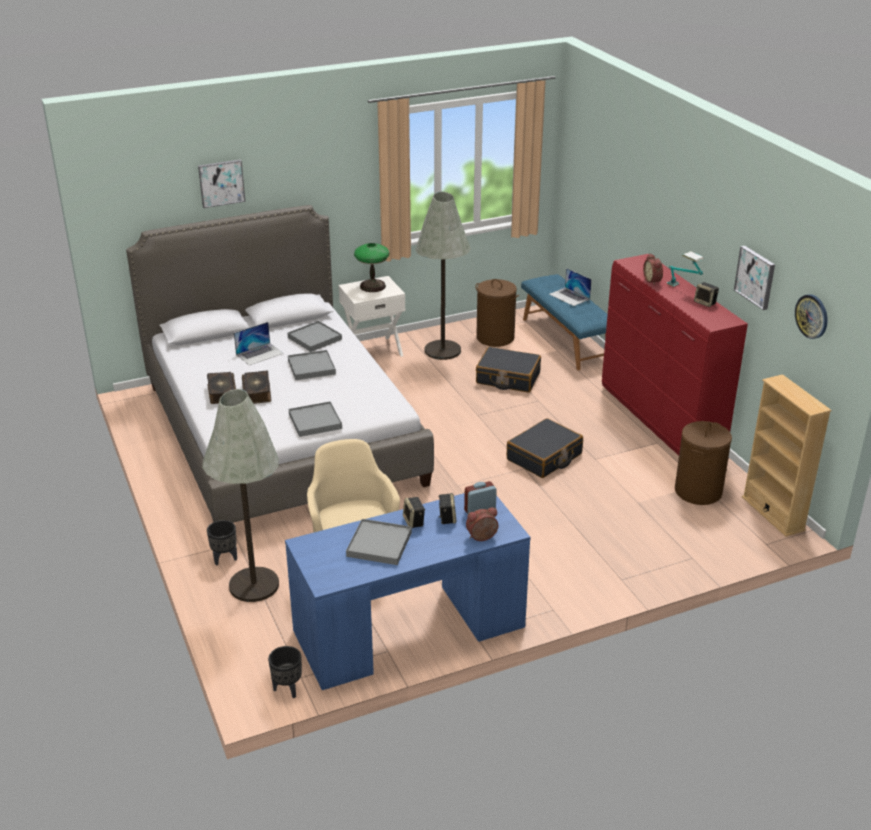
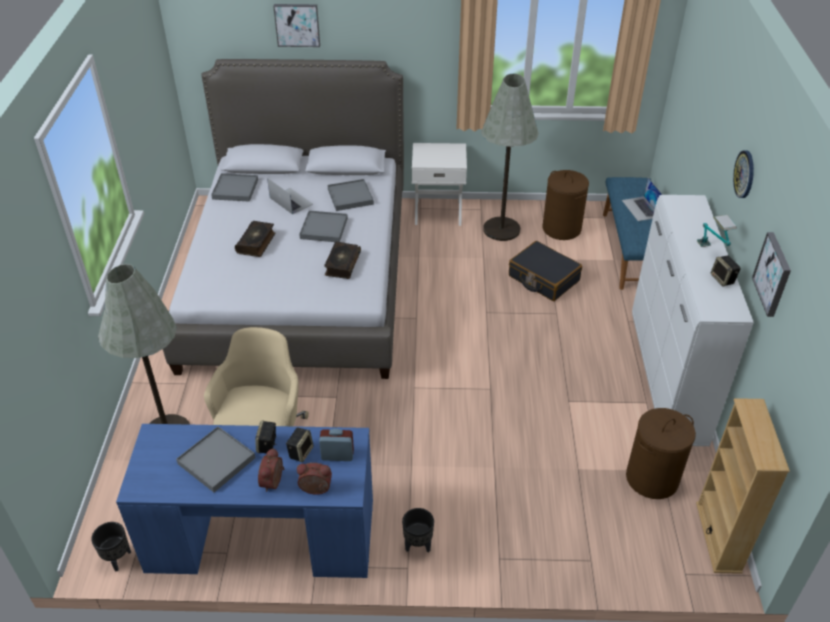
camera: 25 degrees right, 10 degrees up
book [207,372,236,404] -> book moved to [324,241,361,279]
black planter [207,520,237,565] -> black planter moved to [402,508,434,552]
laptop [234,322,284,365] -> laptop turned 120 degrees counterclockwise [267,178,313,215]
grey tray [289,401,342,437] -> grey tray moved to [211,173,258,202]
table lamp [354,243,390,292] -> none
black suitcase [507,418,583,478] -> none
red dresser [602,254,748,456] -> white dresser [632,195,754,446]
alarm clock [643,254,663,285] -> alarm clock moved to [258,448,284,492]
wall clock [795,294,828,339] -> wall clock moved to [733,150,754,198]

